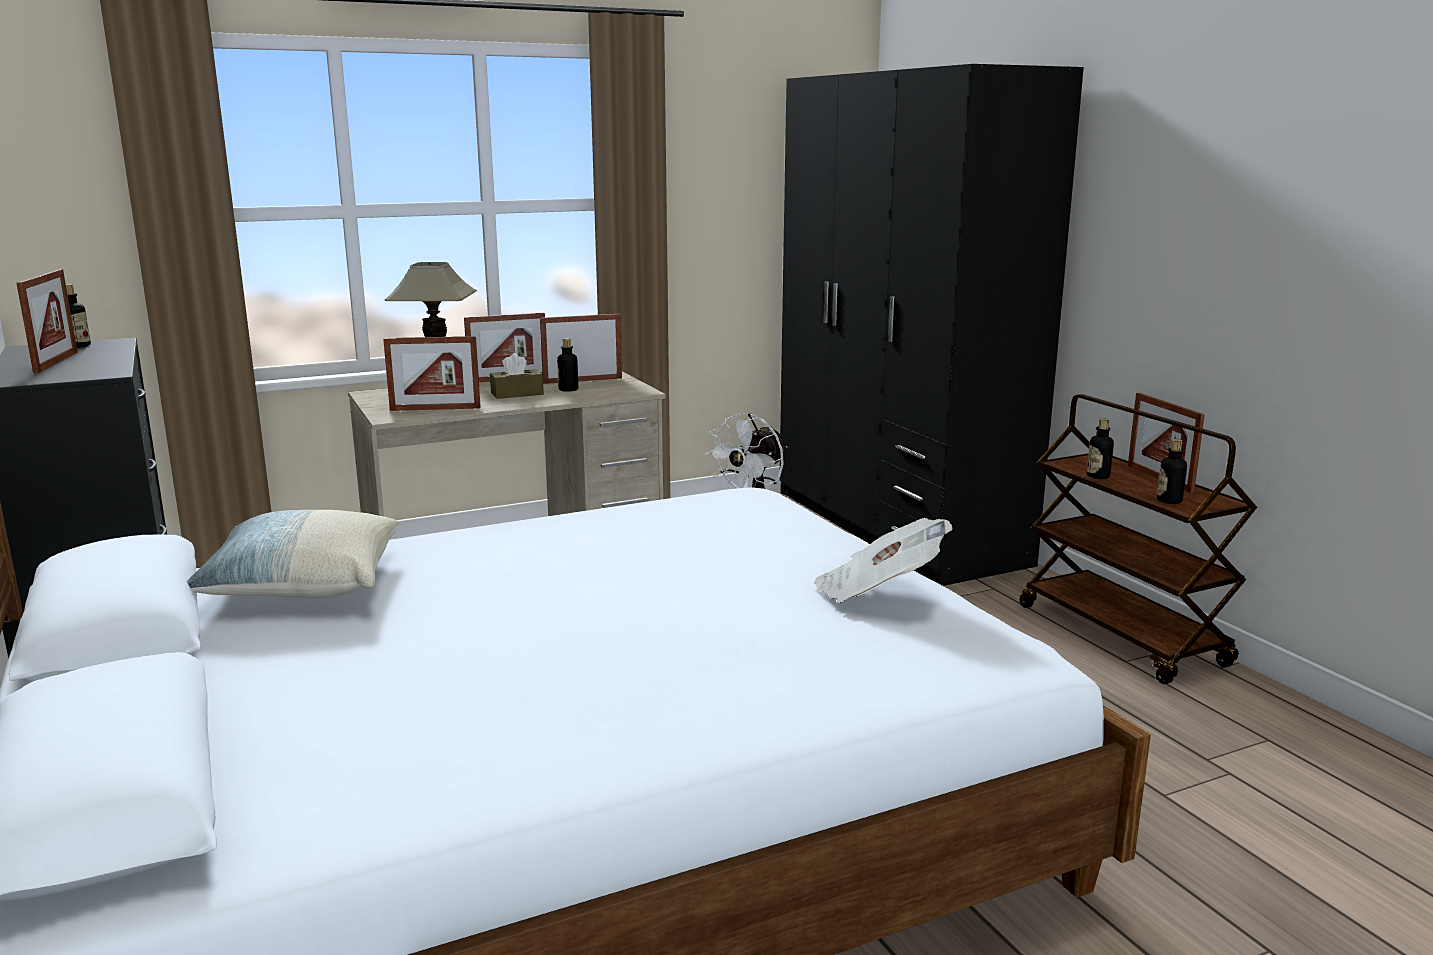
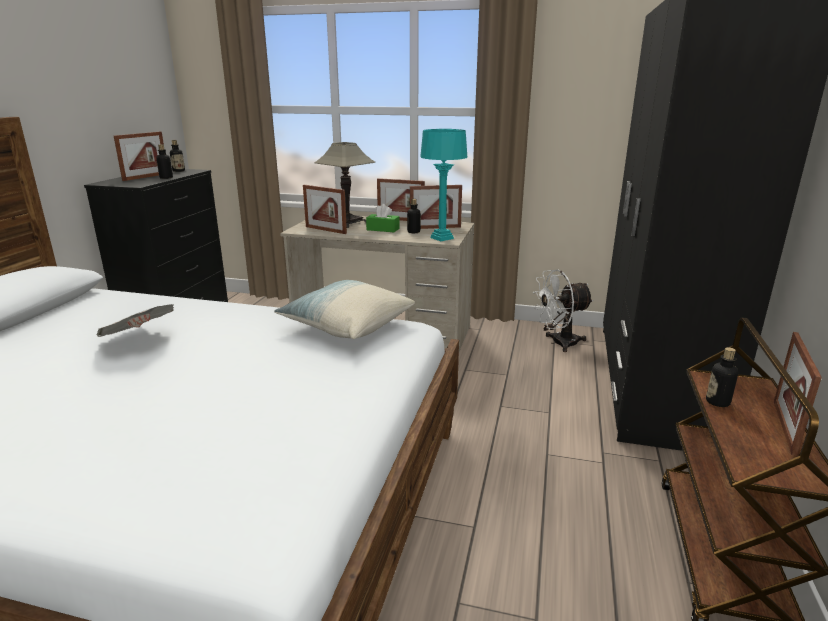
camera: 40 degrees right, 5 degrees up
pillow [187,510,399,598] -> pillow moved to [274,280,415,339]
brown tissue box [490,353,544,399] -> green tissue box [366,204,400,232]
picture frame [540,314,622,384] -> picture frame turned 150 degrees clockwise [410,185,462,229]
newspaper [814,518,953,603] -> newspaper moved to [97,304,174,337]
bottle [1157,439,1187,504] -> bottle moved to [156,144,173,179]
none -> turquoise table lamp [420,129,467,241]

